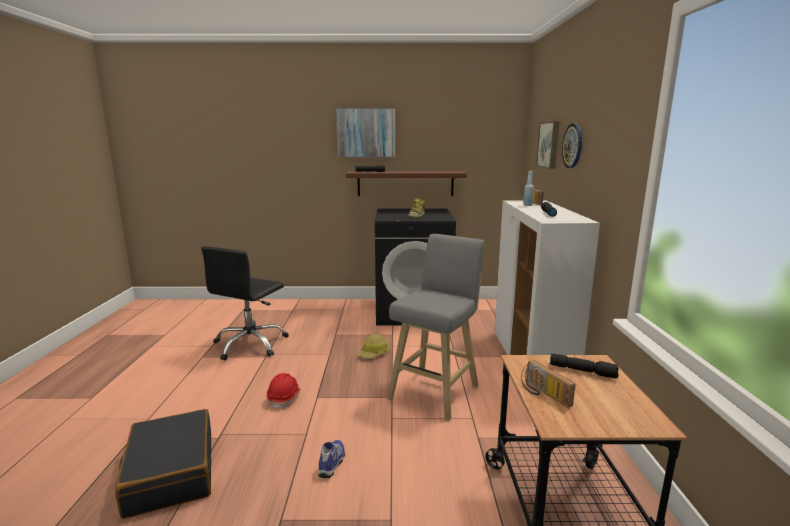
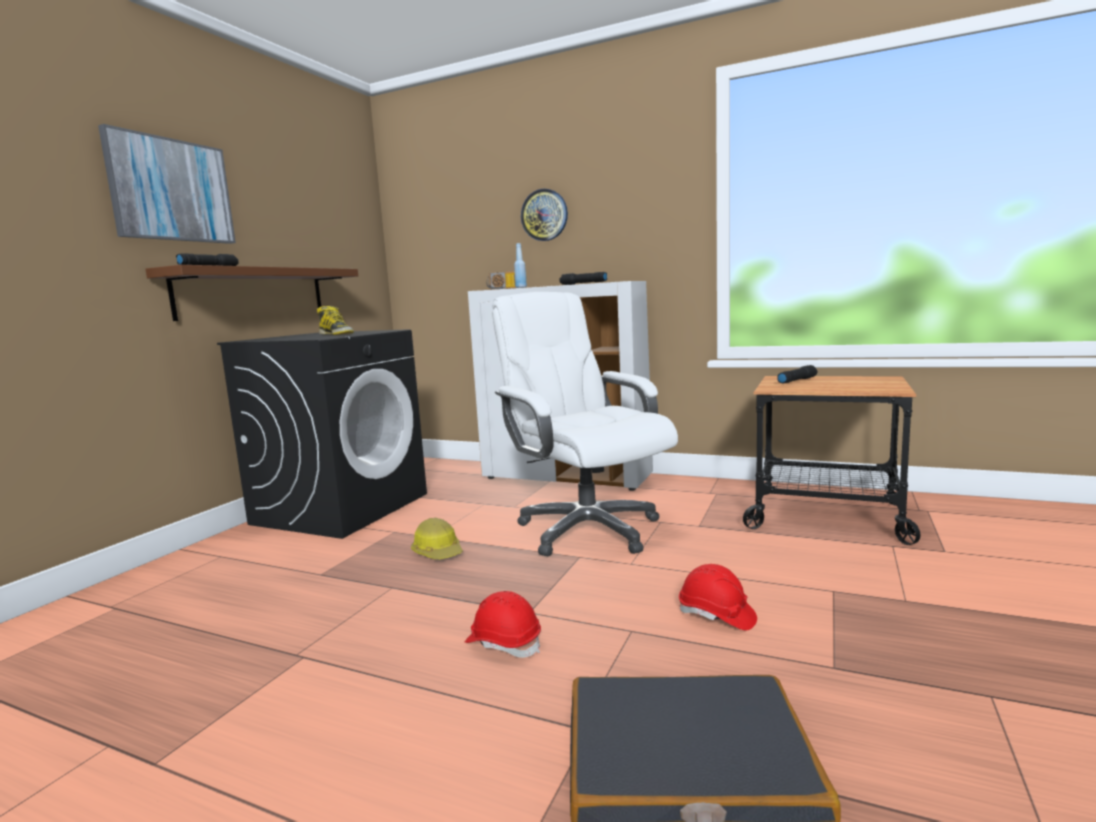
camera: 65 degrees left, 5 degrees down
black office chair [201,246,289,360] -> none
shoe [318,440,345,478] -> red hard hat [679,564,757,631]
grey stool [387,234,485,421] -> white office chair [492,292,678,556]
radio [521,360,575,408] -> none
picture [536,122,559,169] -> none

